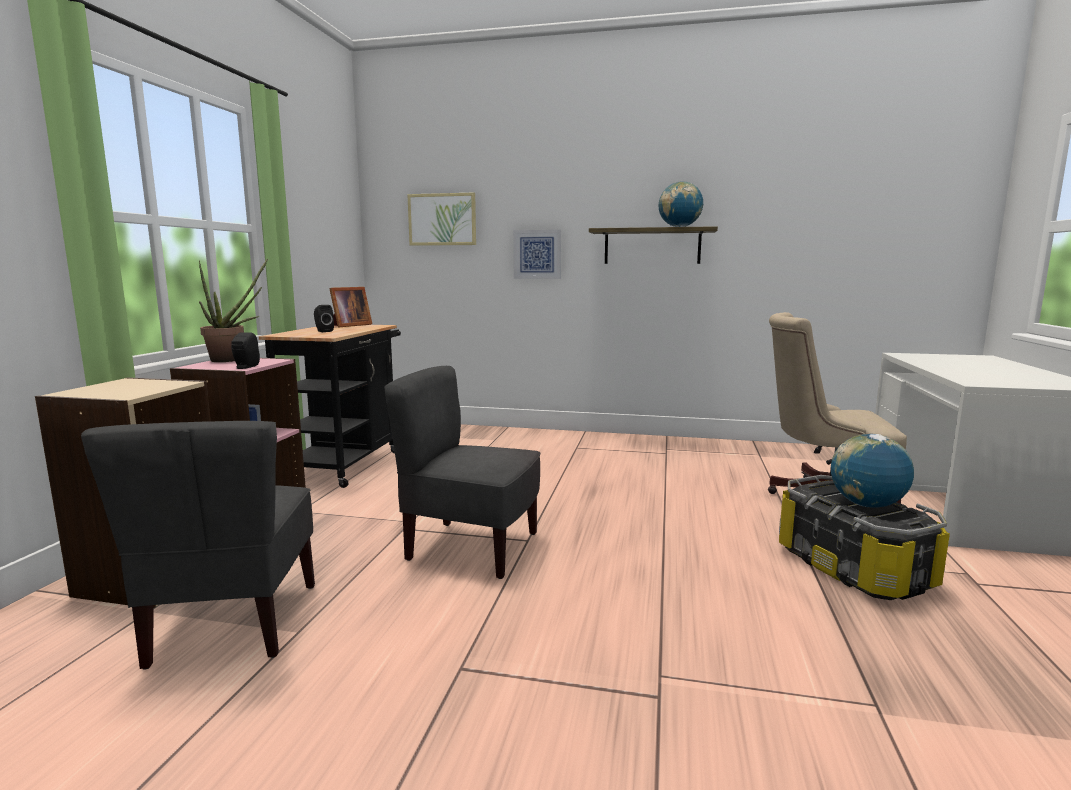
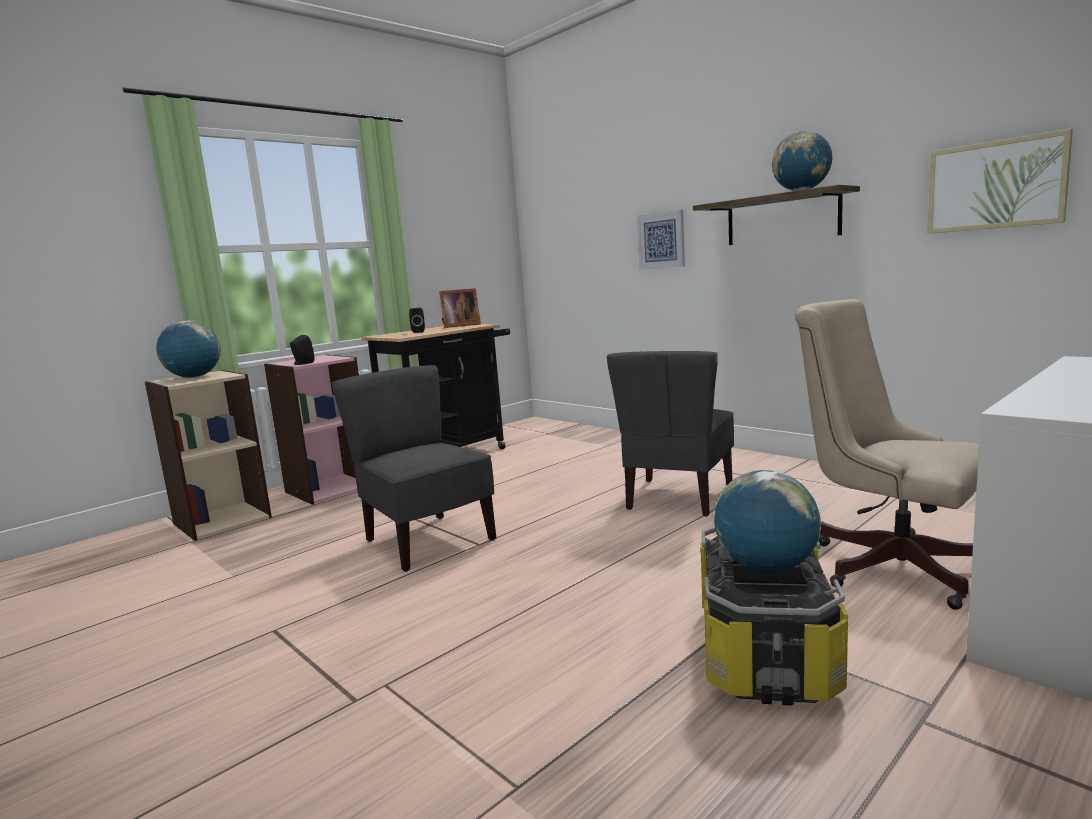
camera: 35 degrees right, 0 degrees up
grey chair [81,421,315,670] -> grey chair moved to [607,351,734,517]
potted plant [199,258,268,362] -> none
picture [407,192,476,246] -> picture moved to [927,128,1073,234]
none -> globe [156,320,221,378]

